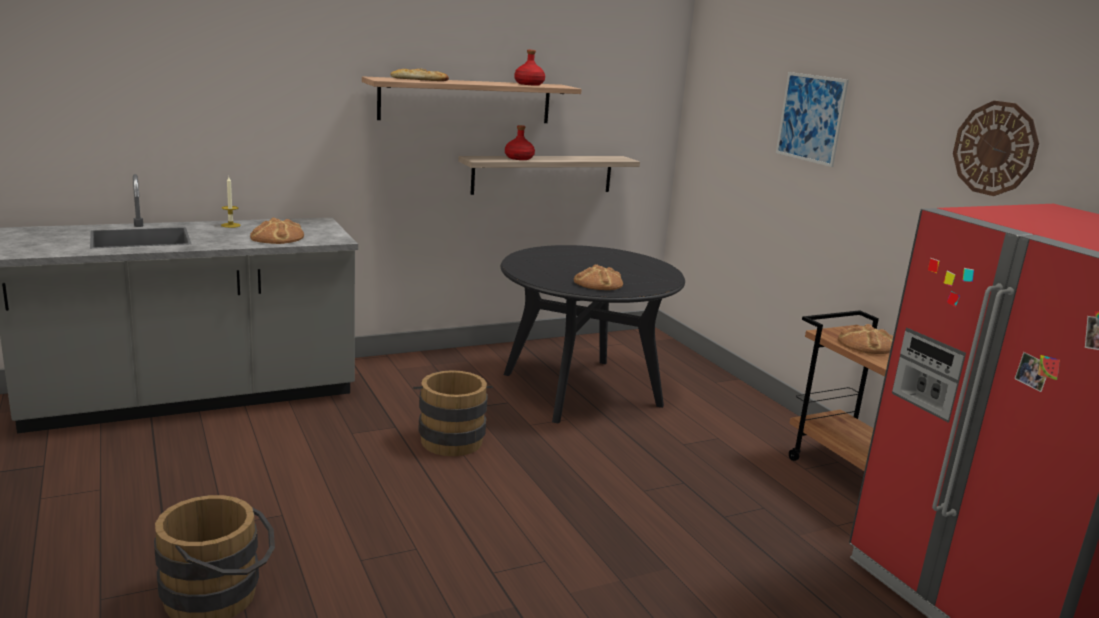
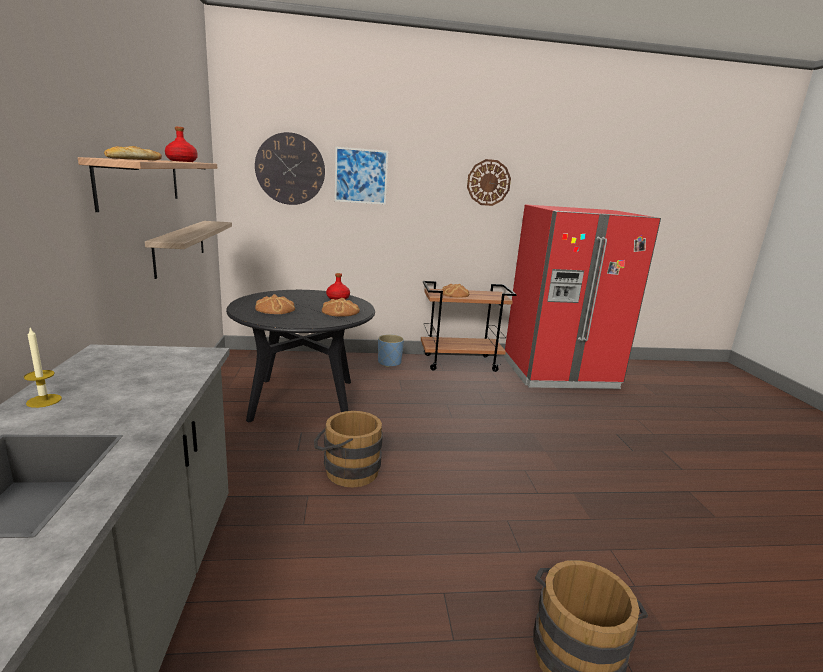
camera: 70 degrees left, 0 degrees up
bread [250,217,304,244] -> bread moved to [255,294,295,314]
red bottle [505,125,535,160] -> red bottle moved to [326,273,350,300]
none -> wall clock [255,132,325,205]
none -> blue planter [378,334,404,367]

